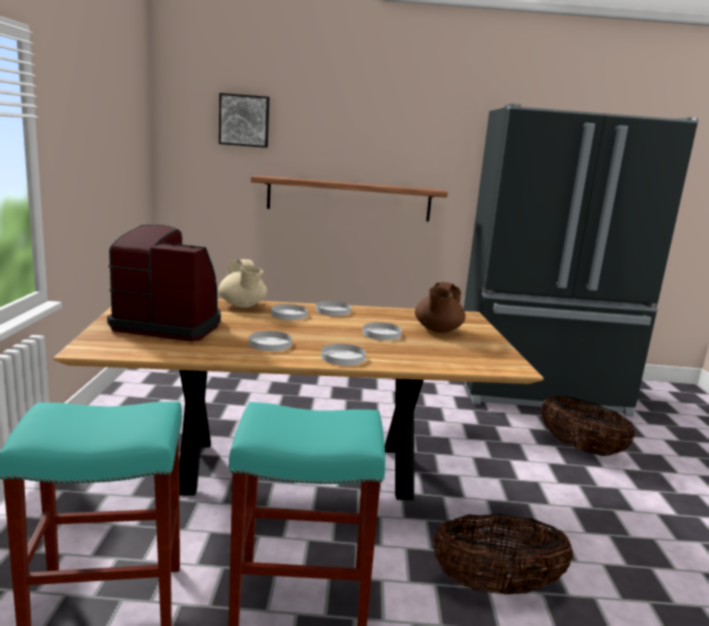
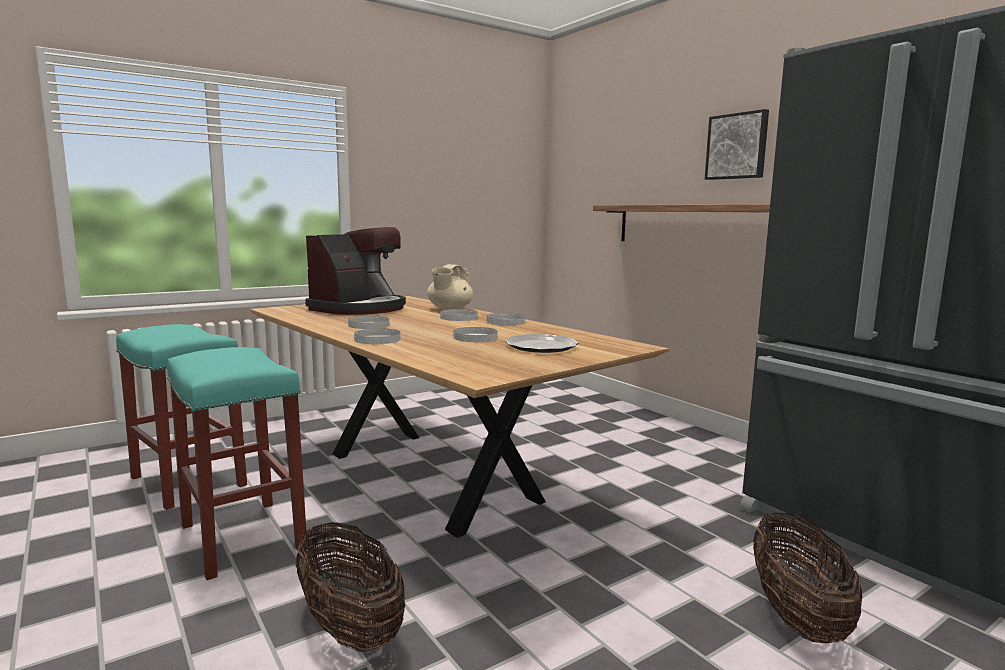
camera: 55 degrees right, 5 degrees down
coffee machine [107,225,221,341] -> coffee machine turned 60 degrees clockwise [305,227,406,315]
picture [219,93,269,148] -> picture moved to [705,109,769,180]
brown teapot [415,282,465,333] -> plate [505,334,579,353]

